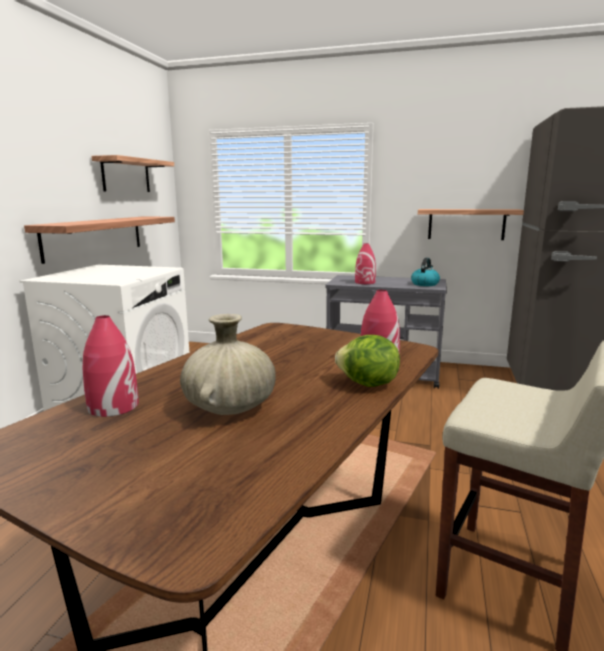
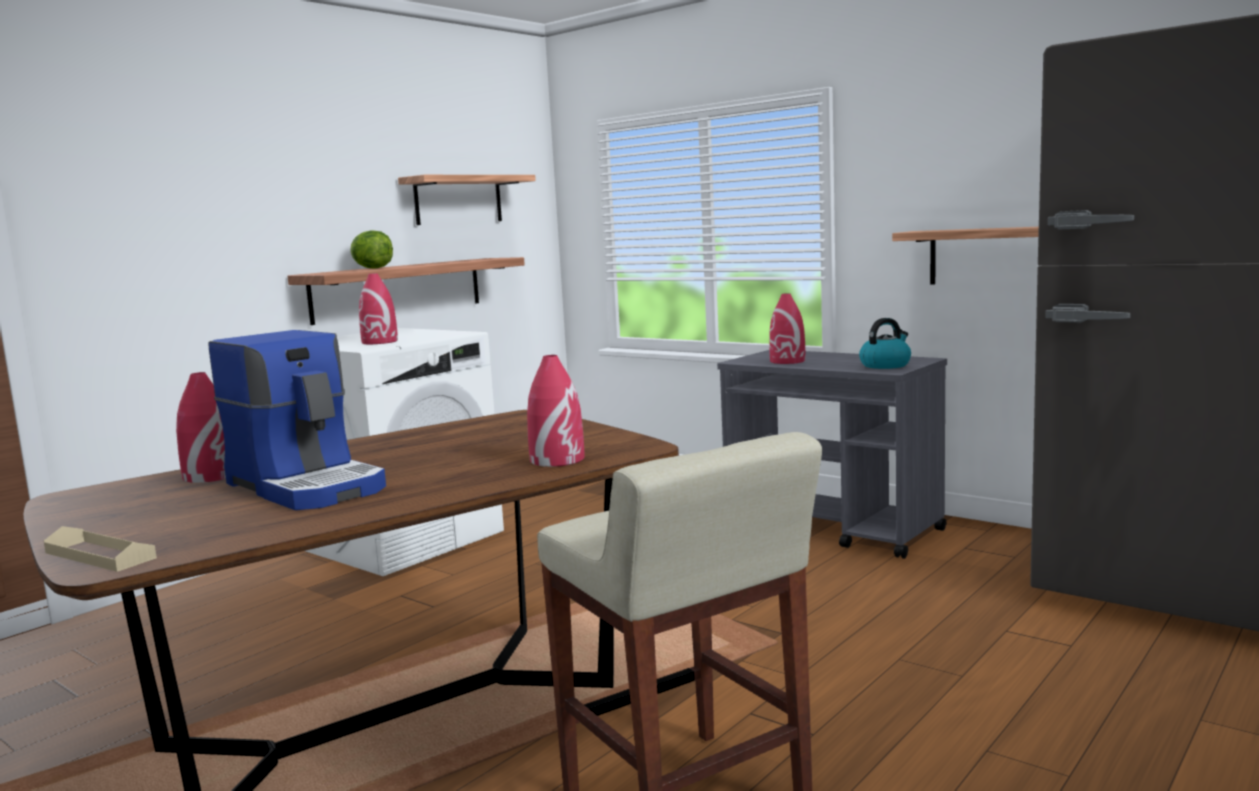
camera: 25 degrees right, 5 degrees down
beige vase [180,314,276,415] -> coffee machine [209,330,386,510]
lettuce [335,335,400,387] -> lettuce moved to [350,230,393,269]
none -> beige tray [44,526,157,572]
none -> red vase [359,273,398,344]

